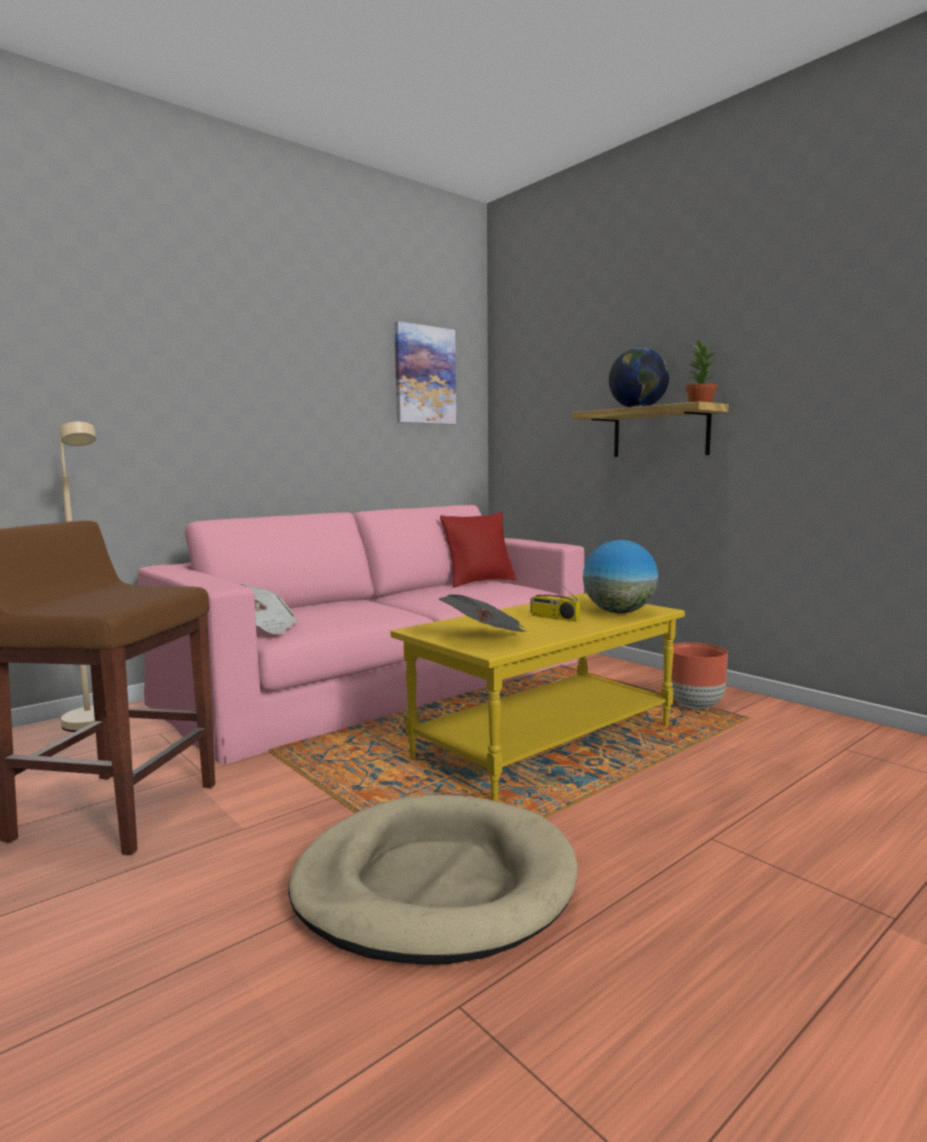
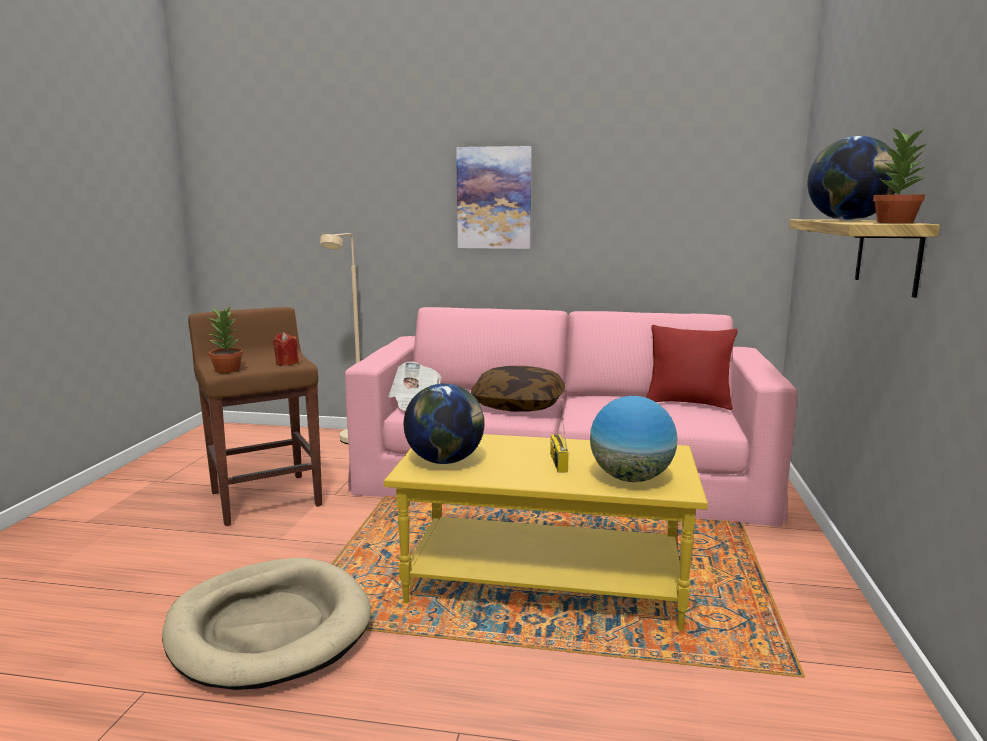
camera: 50 degrees right, 5 degrees up
picture [395,321,456,425] -> picture moved to [456,146,532,249]
newspaper [439,594,525,632] -> globe [404,383,484,464]
brown planter [671,642,728,709] -> none
none -> potted plant [208,305,243,373]
none -> red candle [273,332,299,366]
none -> pillow [471,366,565,412]

